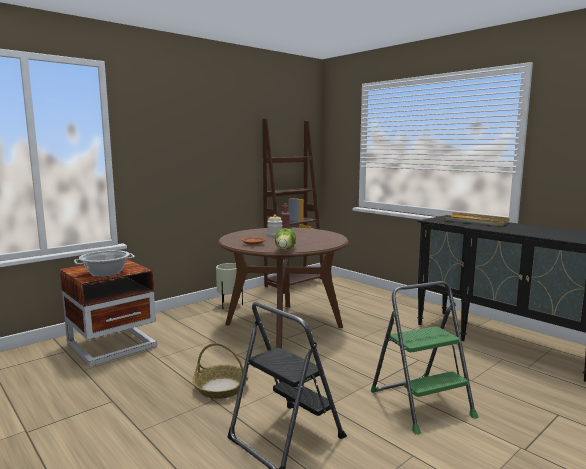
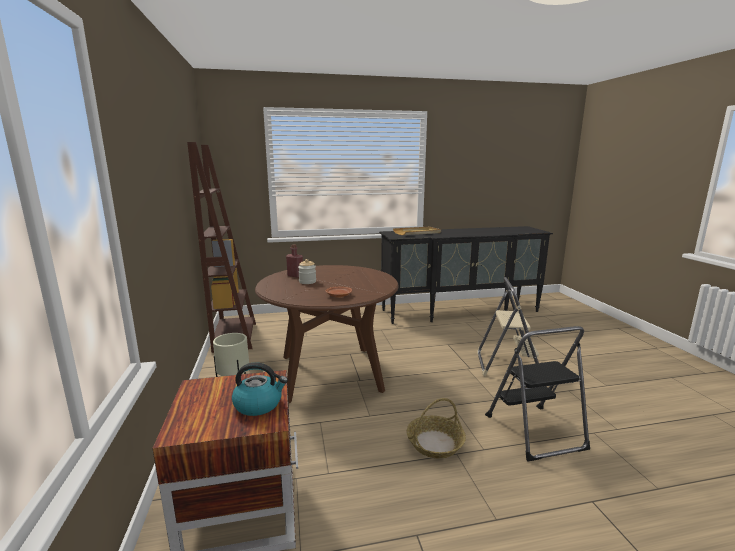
camera: 60 degrees left, 5 degrees up
cooking pot [74,250,135,277] -> kettle [232,362,288,416]
lettuce [275,228,296,250] -> none
green step ladder [371,281,478,435] -> beige step ladder [477,277,539,376]

